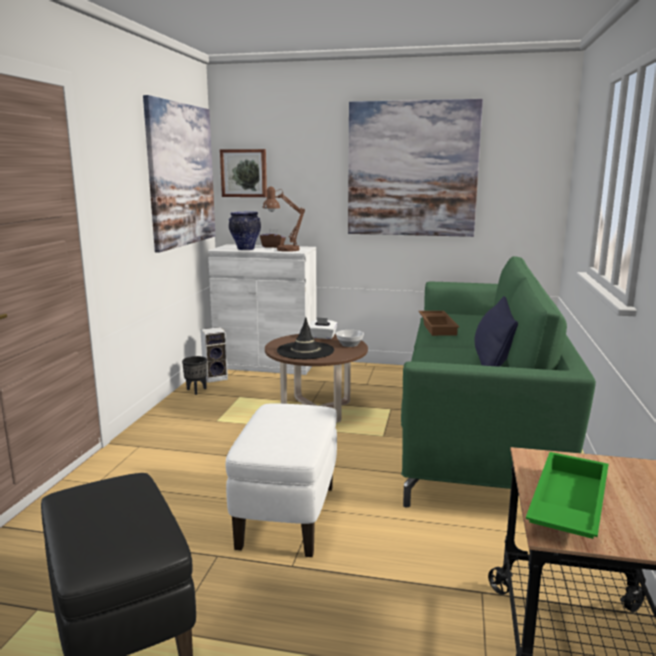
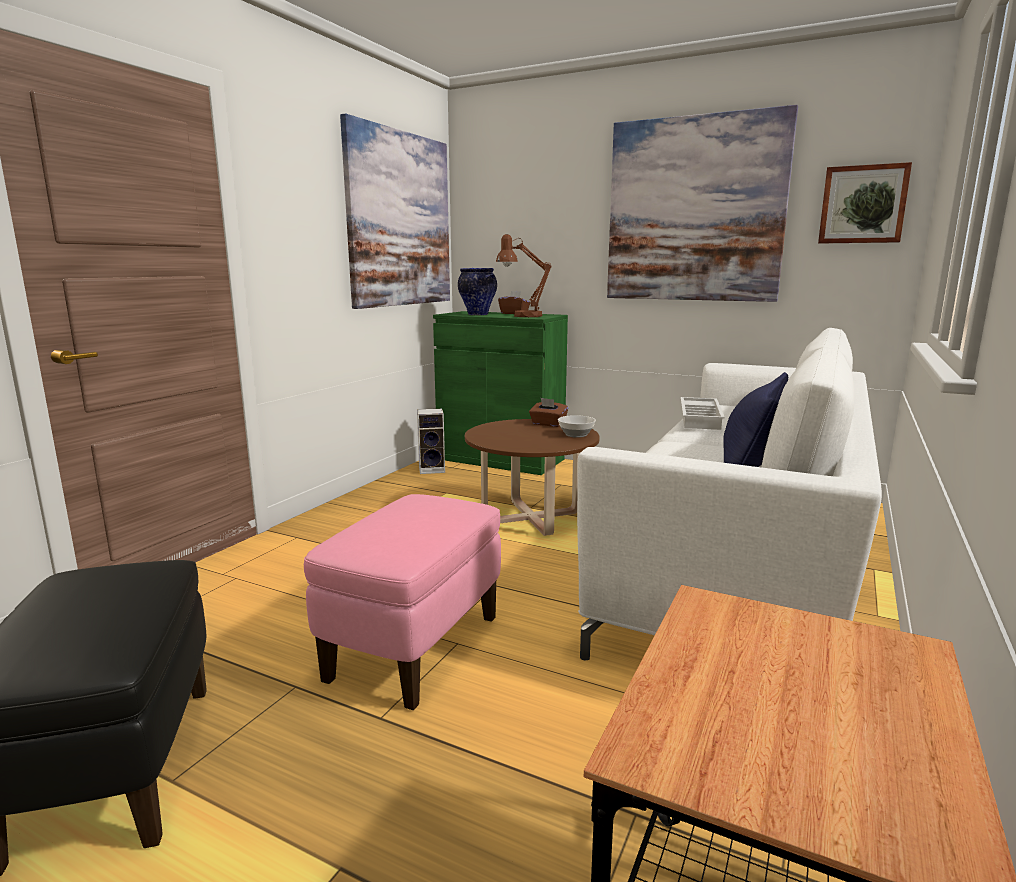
camera: 15 degrees right, 0 degrees up
black planter [182,356,207,395] -> none
white cabinet [208,244,317,375] -> green cabinet [433,311,568,475]
picture [220,149,267,197] -> picture moved to [818,162,912,244]
white ottoman [225,403,337,557] -> pink ottoman [304,494,501,710]
black hat [277,317,334,359] -> none
white tissue box [309,317,337,339] -> brown tissue box [529,398,568,427]
green sofa [401,256,596,507] -> white sofa [577,328,882,660]
brown tray [419,311,459,336] -> white tray [681,397,725,430]
green tray [526,452,609,539] -> none

